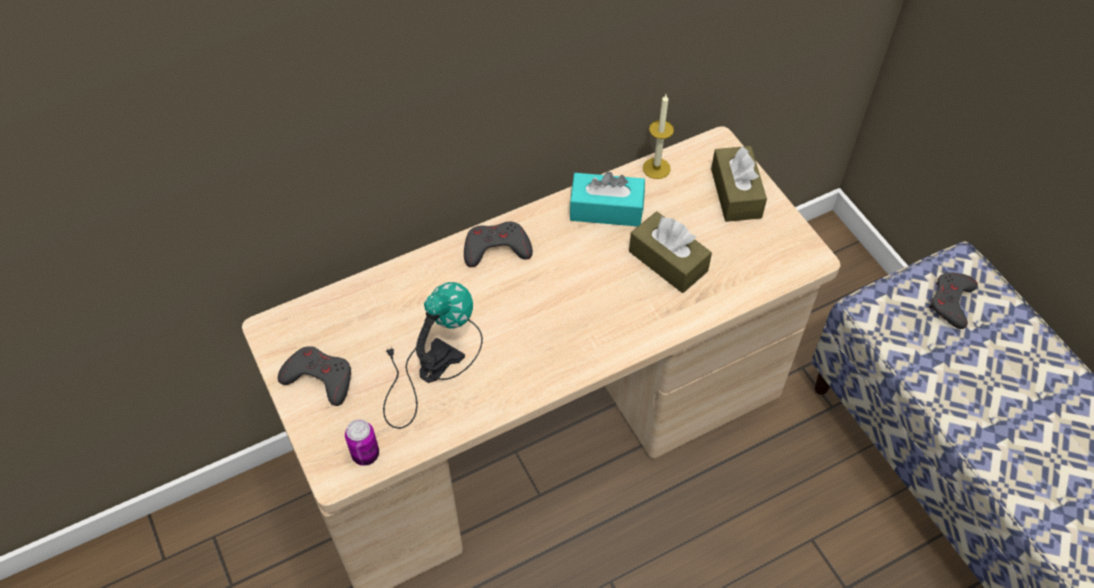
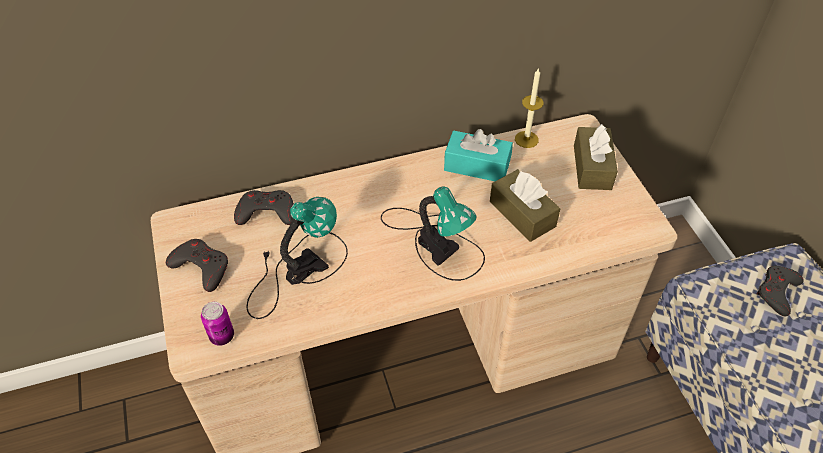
camera: 10 degrees right, 5 degrees down
grey game controller [464,222,533,267] -> grey game controller moved to [234,190,294,225]
none -> table lamp [381,186,485,281]

